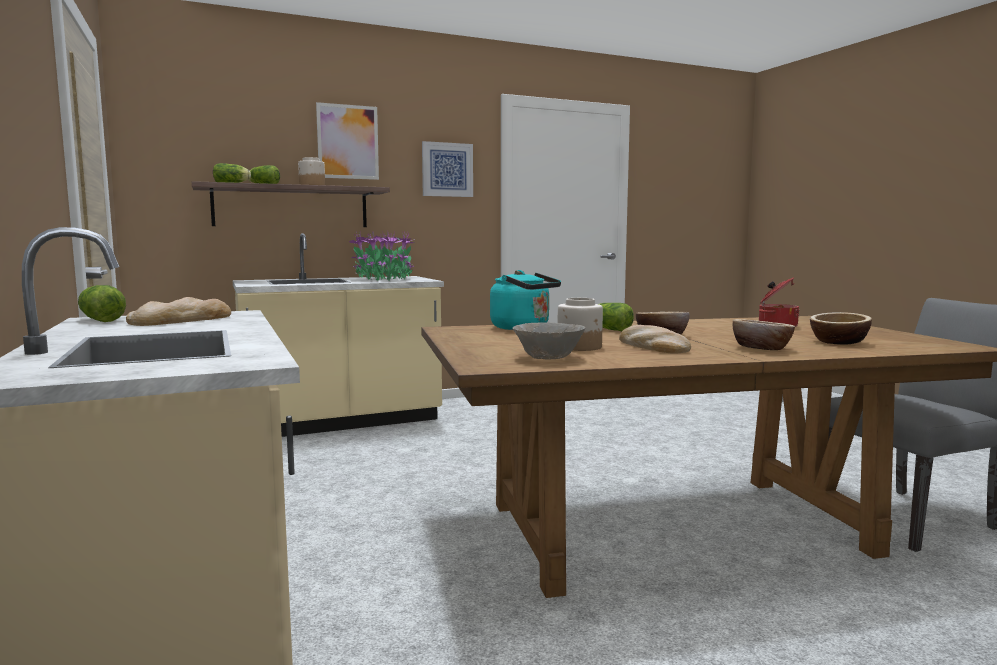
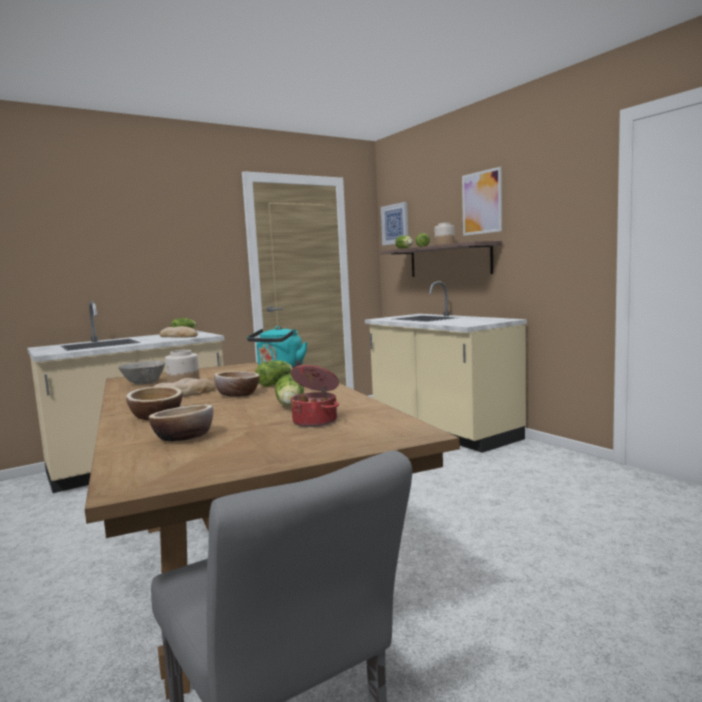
camera: 80 degrees right, 0 degrees up
potted plant [349,231,415,281] -> none
picture [422,141,473,197] -> picture moved to [381,202,408,245]
none -> lettuce [275,374,304,406]

